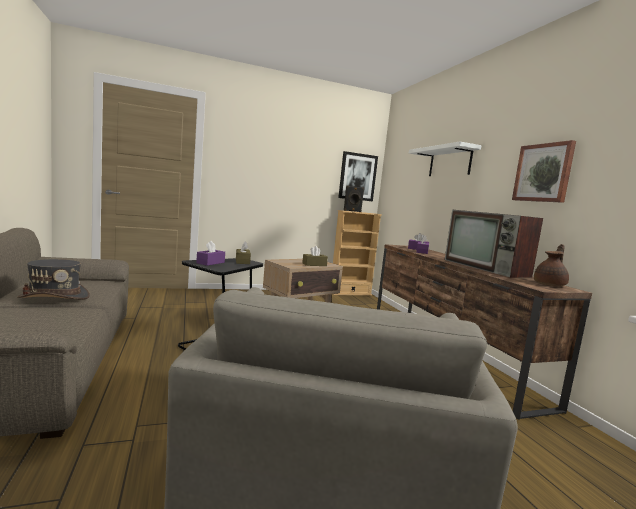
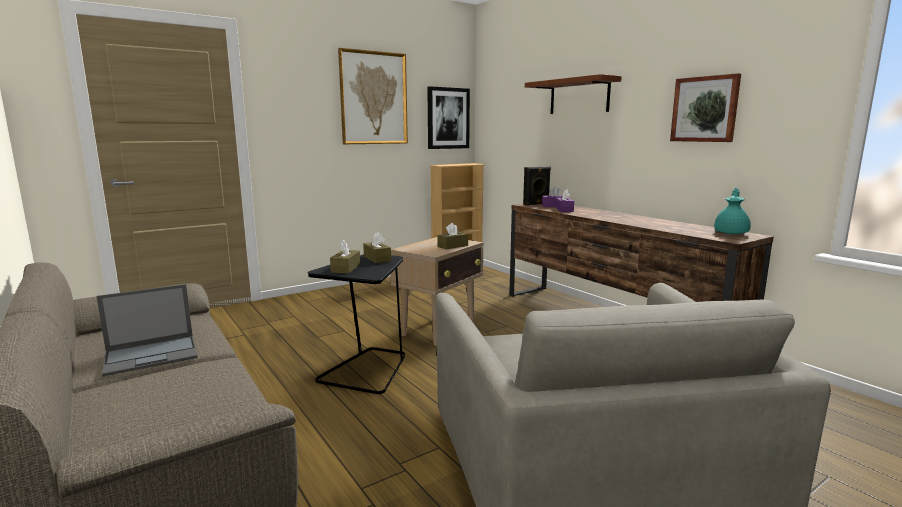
camera: 15 degrees left, 5 degrees up
grey hat [17,259,90,300] -> laptop [96,284,198,376]
purple tissue box [196,241,225,266] -> brown tissue box [330,240,360,273]
black speaker [344,186,364,212] -> black speaker moved to [523,167,551,206]
white shelf [409,141,482,176] -> brown shelf [525,74,622,114]
television [445,210,543,278] -> none
brown teapot [534,244,569,286] -> turquoise teapot [714,188,751,234]
none -> picture [338,48,408,144]

